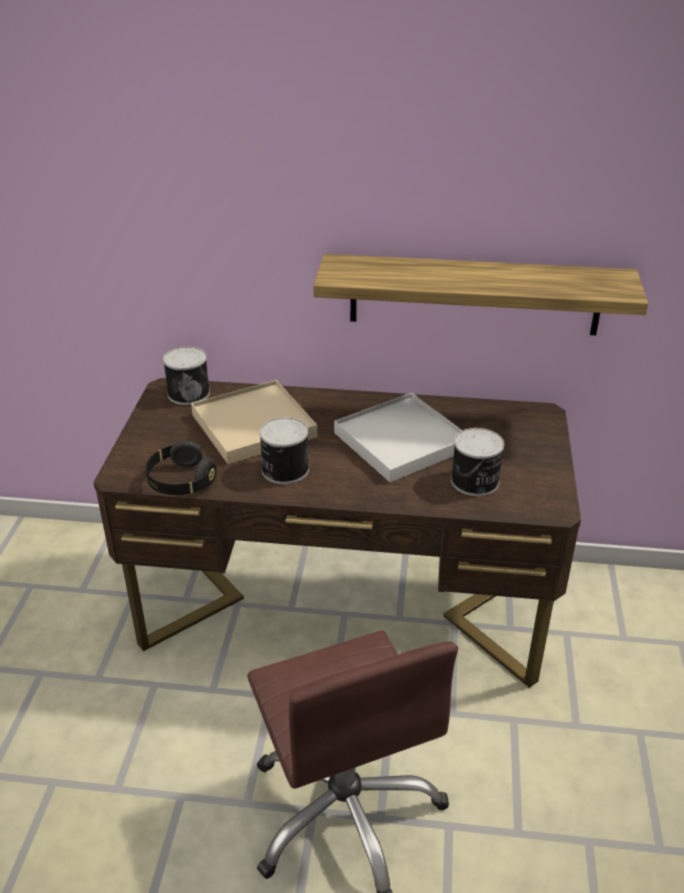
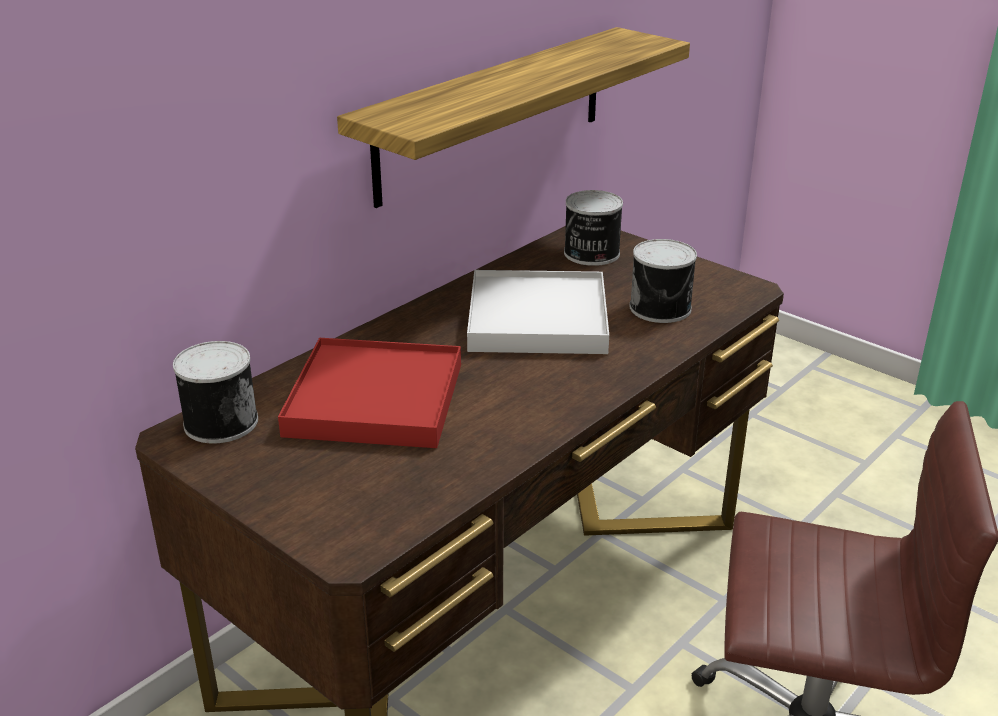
camera: 55 degrees left, 5 degrees down
black headphones [146,441,217,495] -> none
beige tray [191,380,317,464] -> red tray [278,338,461,448]
can [259,417,309,484] -> can moved to [564,190,623,266]

